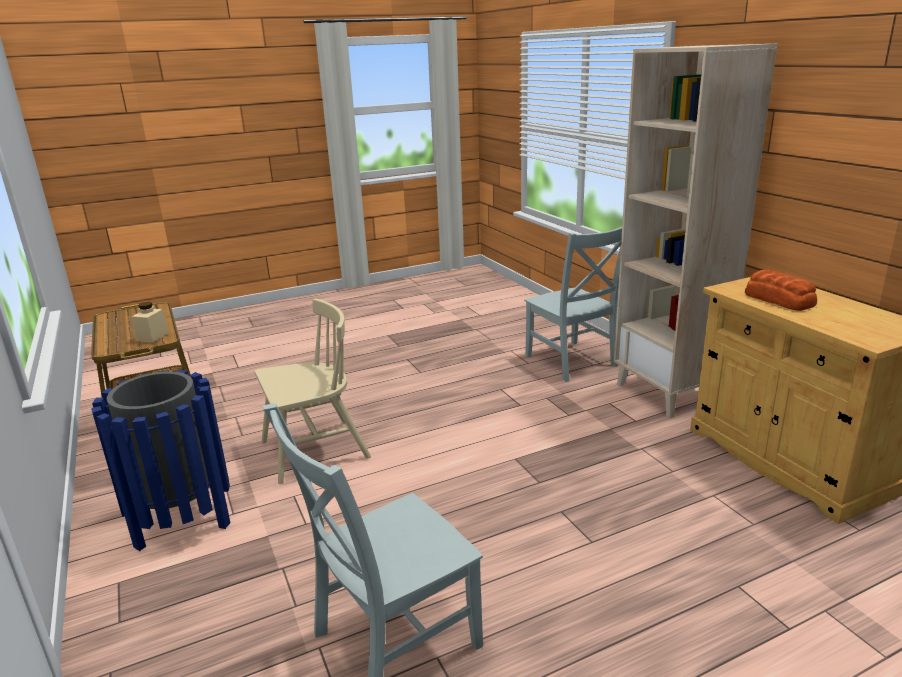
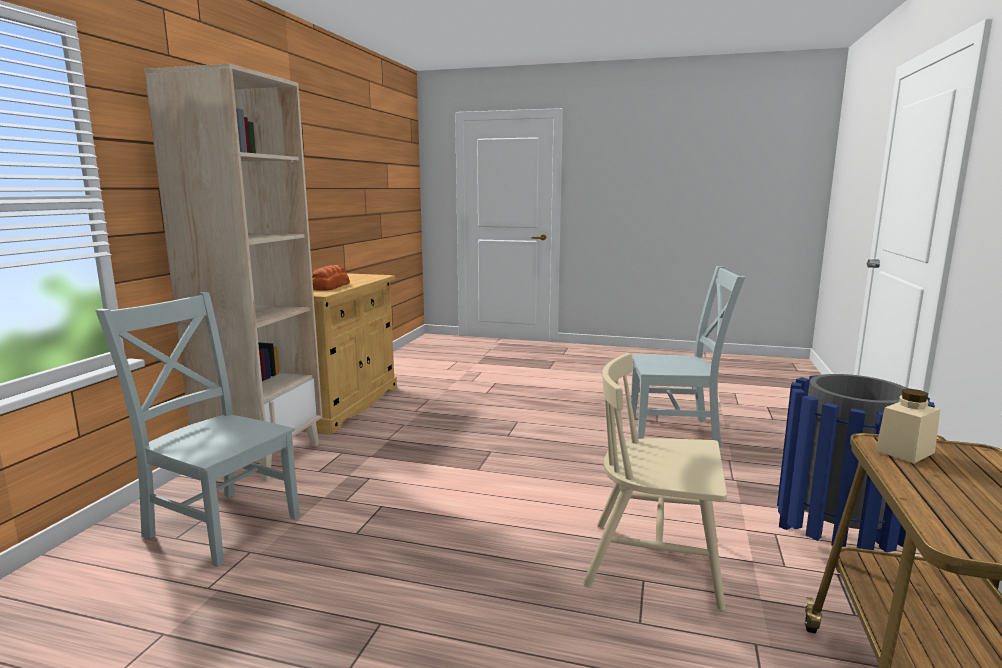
camera: 140 degrees left, 10 degrees down
grey chair [524,227,622,382] -> grey chair turned 75 degrees counterclockwise [95,292,300,567]

